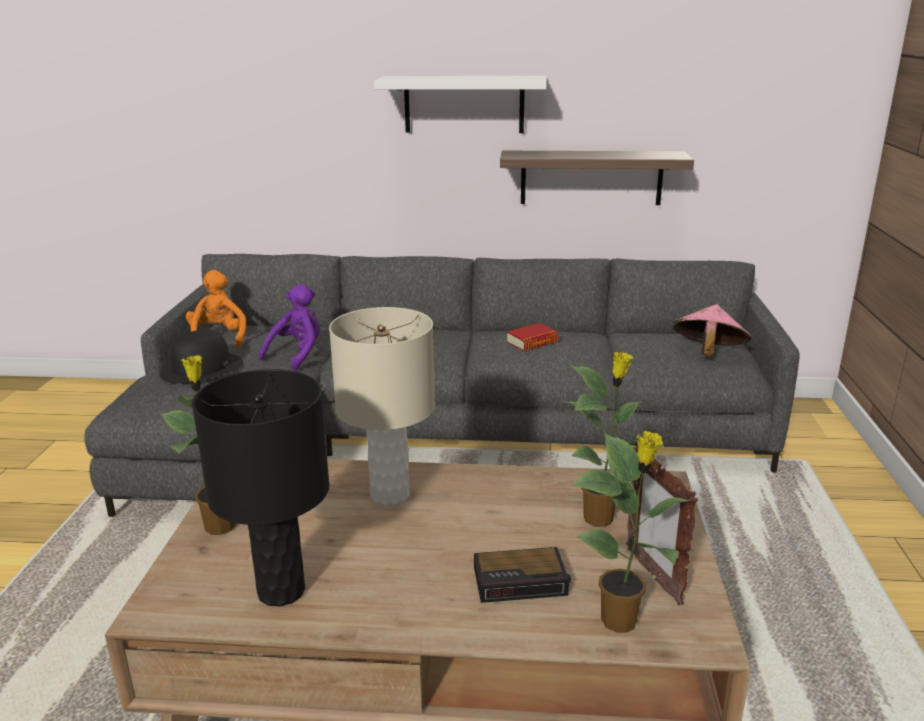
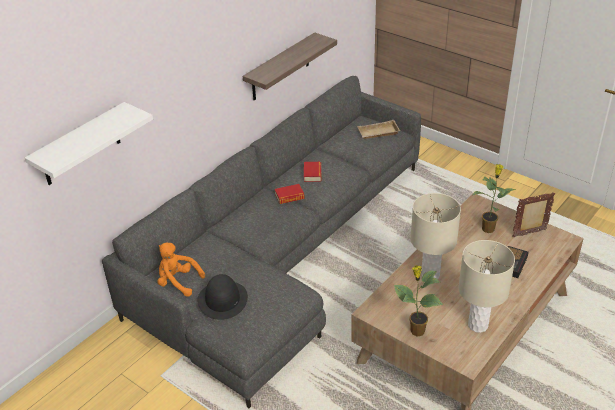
camera: 55 degrees left, 15 degrees up
black table lamp [192,369,330,607] -> beige table lamp [458,240,515,333]
purple plush toy [259,284,320,370] -> none
white shelf [374,76,547,133] -> white shelf moved to [25,102,153,185]
potted plant [572,431,693,633] -> none
picture frame [626,445,698,605] -> picture frame turned 150 degrees clockwise [512,192,555,238]
pink hat [673,304,752,356] -> beige tray [357,120,400,139]
none -> book [275,184,305,204]

